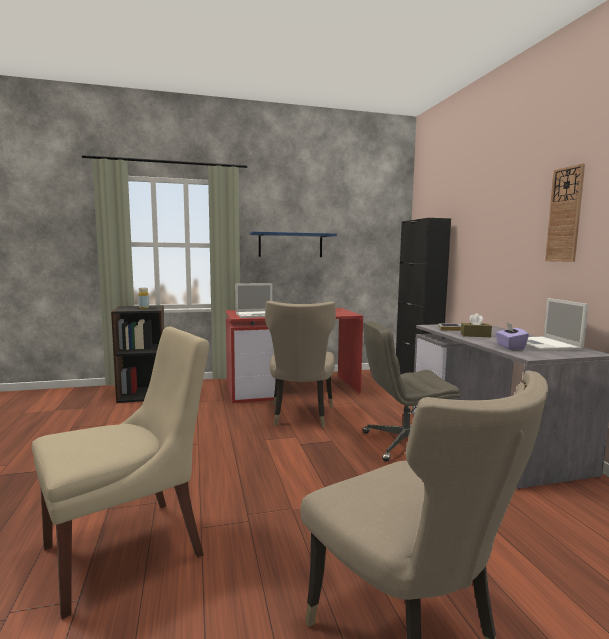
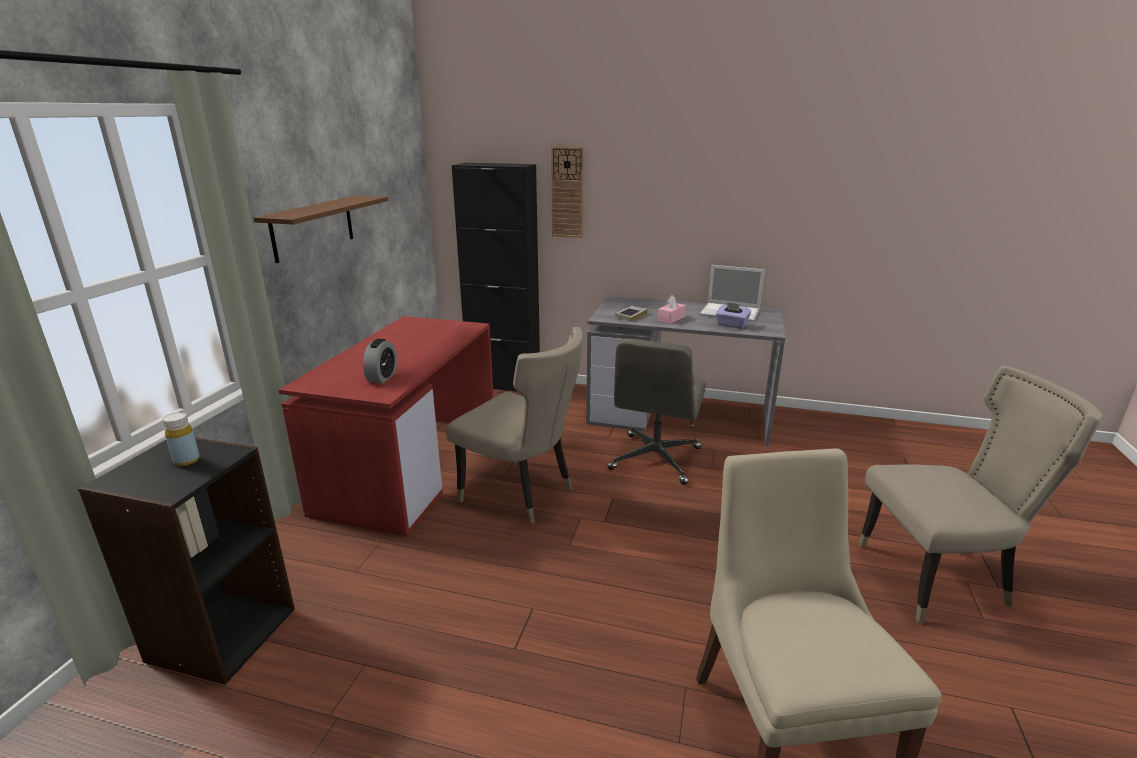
camera: 60 degrees left, 15 degrees up
laptop [235,283,272,318] -> alarm clock [363,339,397,383]
blue shelf [250,232,337,257] -> brown shelf [254,195,388,263]
brown tissue box [461,313,492,337] -> pink tissue box [657,295,686,324]
wall clock [545,163,585,262] -> wall clock moved to [551,147,584,238]

